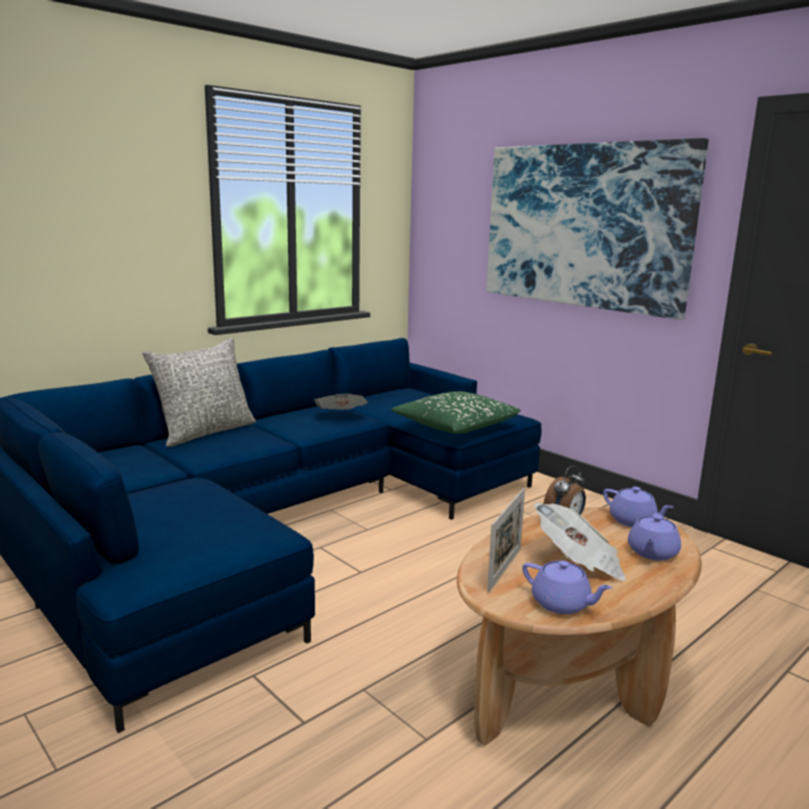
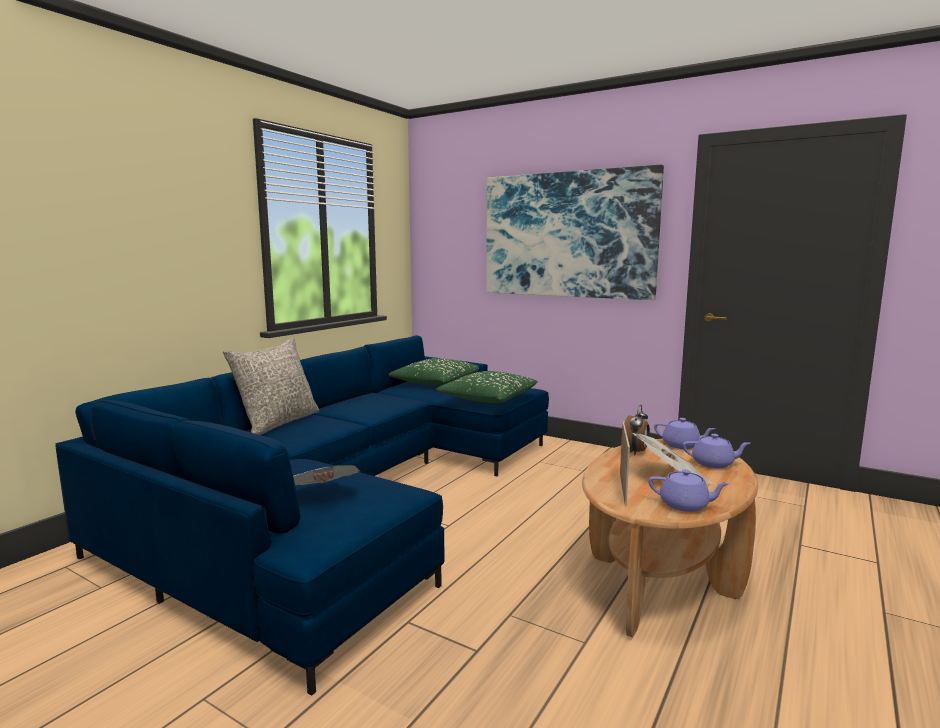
camera: 15 degrees left, 5 degrees down
newspaper [314,393,368,410] -> newspaper moved to [293,465,360,485]
purple teapot [628,515,681,561] -> purple teapot turned 90 degrees counterclockwise [683,434,750,468]
none -> green pillow [389,358,479,386]

